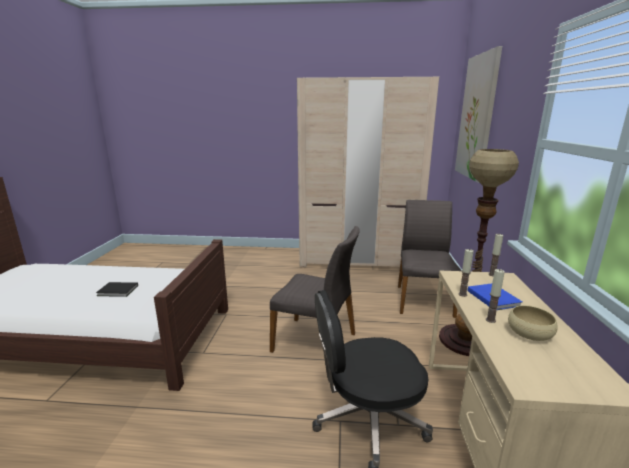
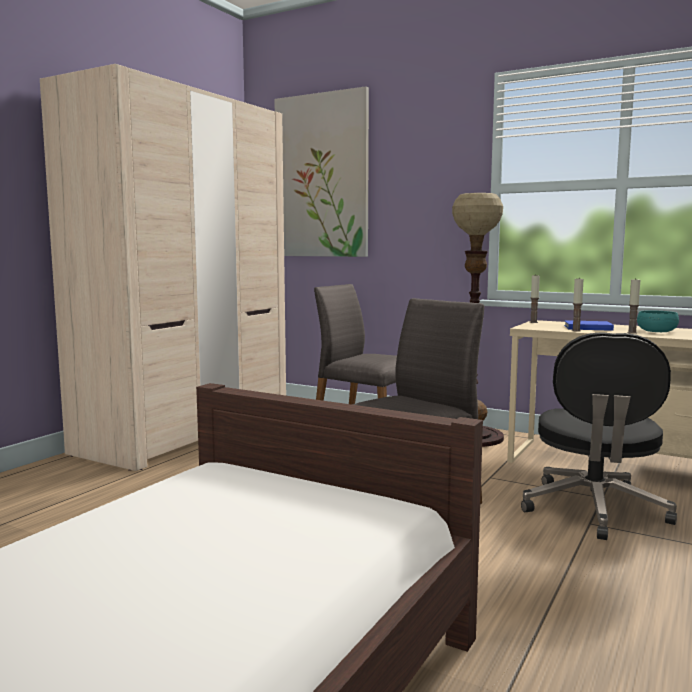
camera: 65 degrees left, 10 degrees down
black book [96,282,138,297] -> none
beige bowl [508,305,558,341] -> turquoise bowl [637,310,679,332]

